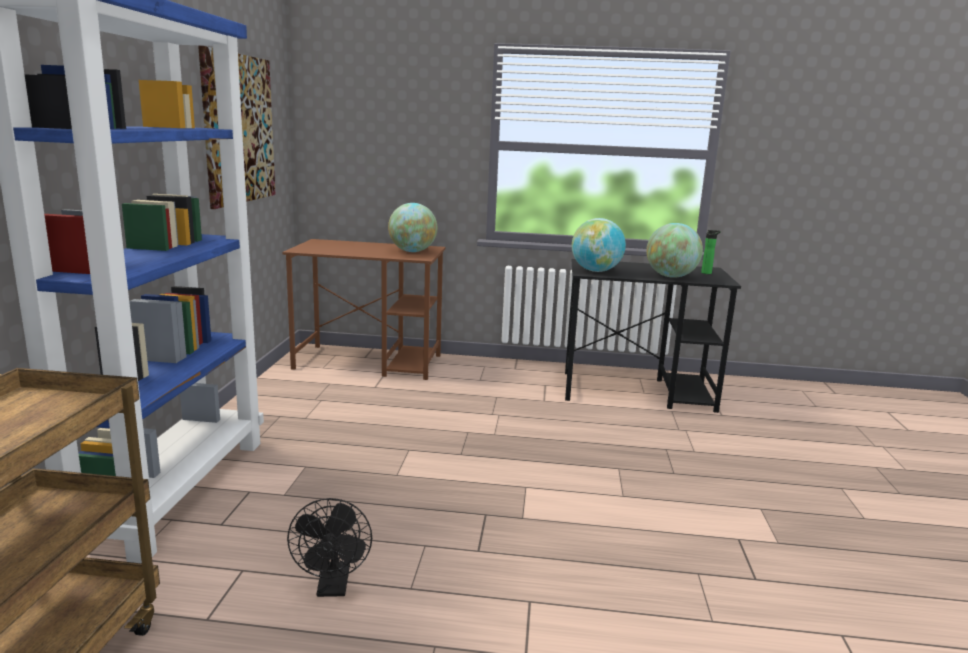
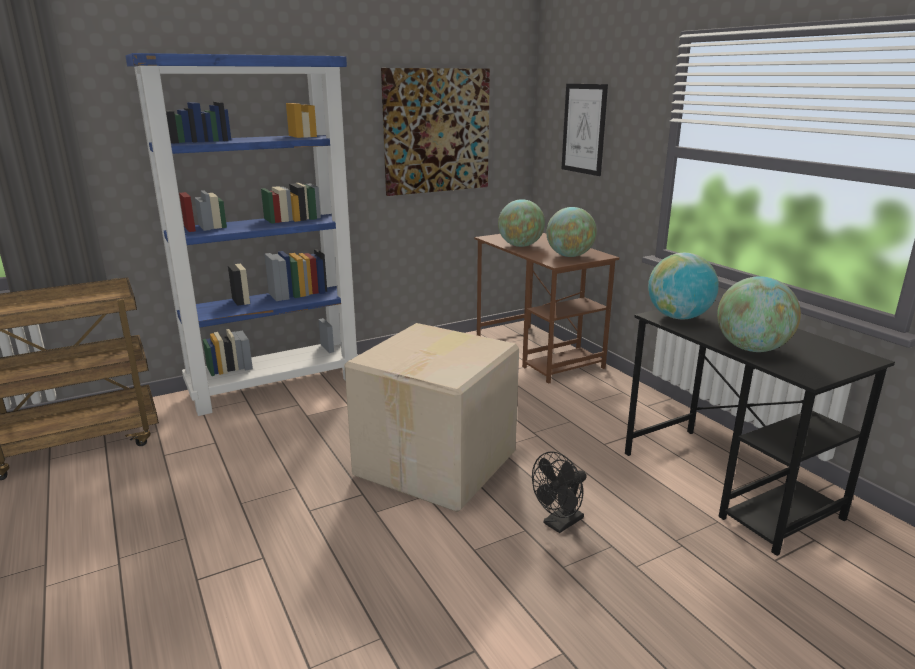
camera: 55 degrees right, 5 degrees up
black fan [287,498,372,597] -> black fan moved to [532,451,587,533]
bottle [701,230,721,274] -> none
none -> cardboard box [344,323,519,512]
none -> globe [498,199,545,247]
none -> picture [561,84,608,176]

